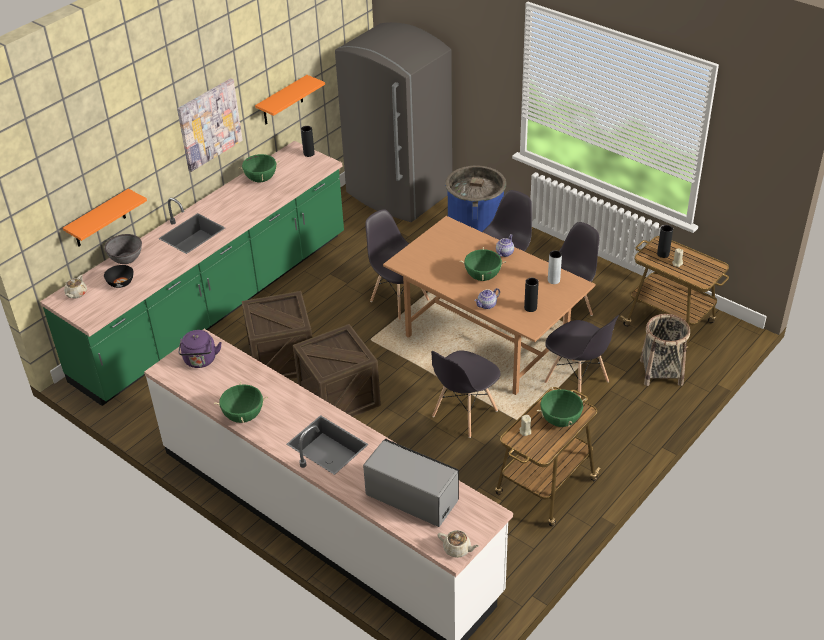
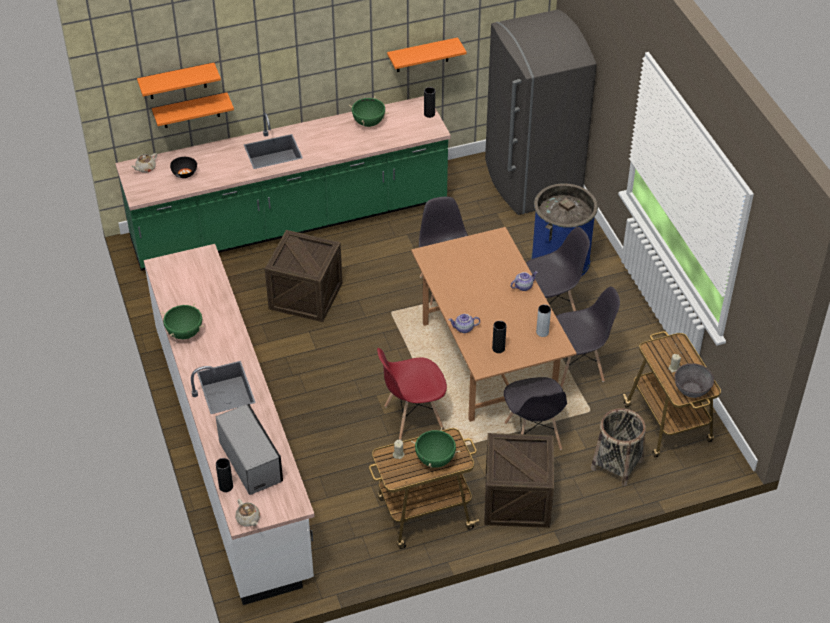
camera: 30 degrees right, 5 degrees up
grey bowl [104,234,142,264] -> grey bowl moved to [674,363,714,398]
picture [177,78,243,172] -> none
purple kettle [178,330,222,368] -> none
crate [293,324,381,417] -> crate moved to [484,433,554,528]
grey chair [431,351,501,438] -> red chair [377,348,447,440]
green cooking pot [460,247,506,281] -> none
black vase [657,225,673,258] -> black vase moved to [216,458,233,492]
none -> orange shelf [137,63,221,99]

